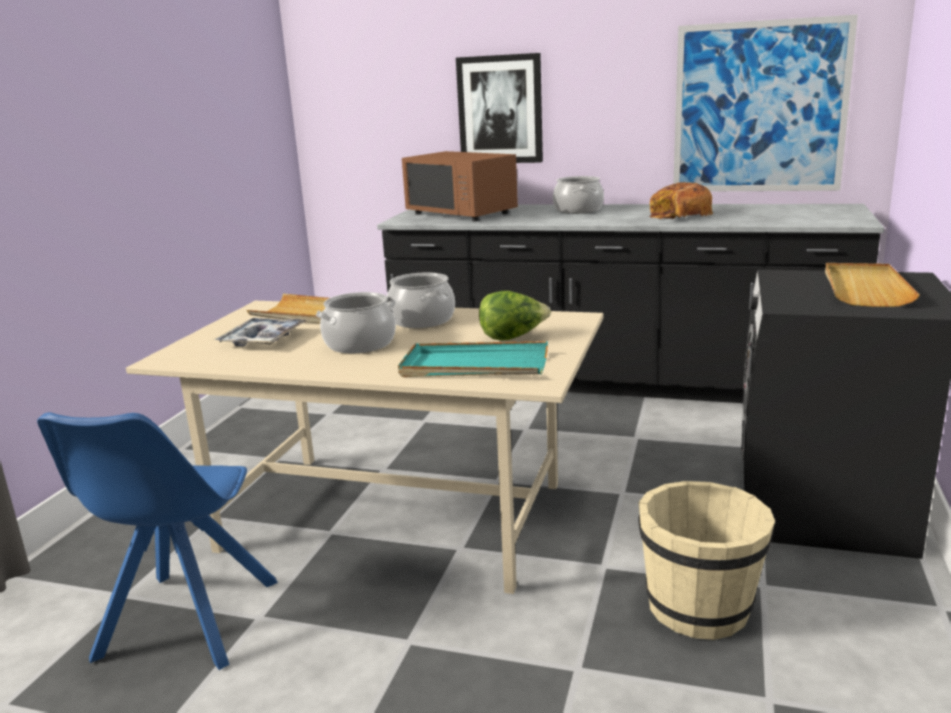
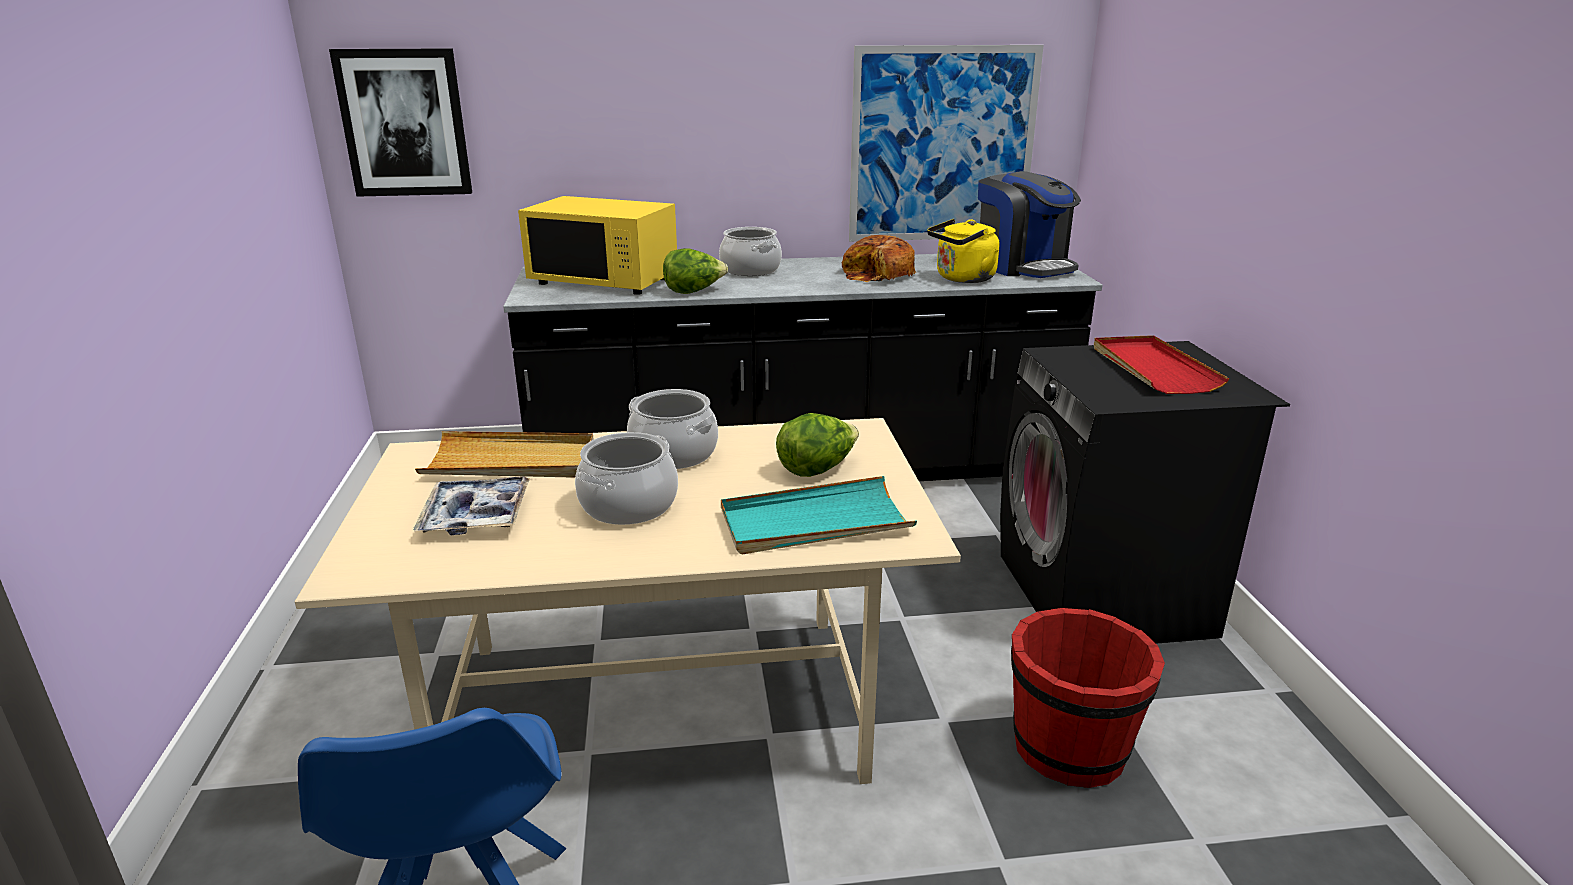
camera: 25 degrees left, 5 degrees up
brown microwave [402,151,518,221] -> yellow microwave [518,196,677,295]
picture [456,53,543,163] -> picture moved to [329,48,472,197]
beige bucket [638,481,775,640] -> red bucket [1011,608,1165,788]
beige tray [825,263,920,307] -> red tray [1094,335,1230,394]
none -> lettuce [663,248,728,294]
none -> yellow kettle [927,219,999,283]
none -> coffee machine [978,171,1081,278]

